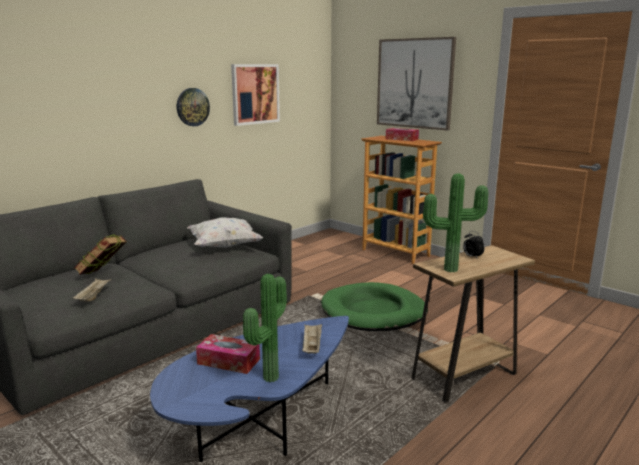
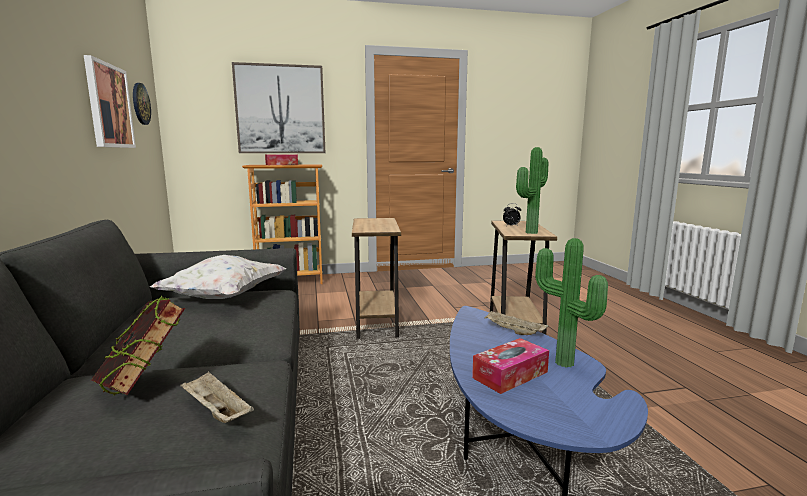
camera: 55 degrees left, 5 degrees down
wall clock [177,88,210,126] -> wall clock moved to [133,83,151,125]
green dog bed [321,282,428,331] -> brown side table [352,218,401,339]

